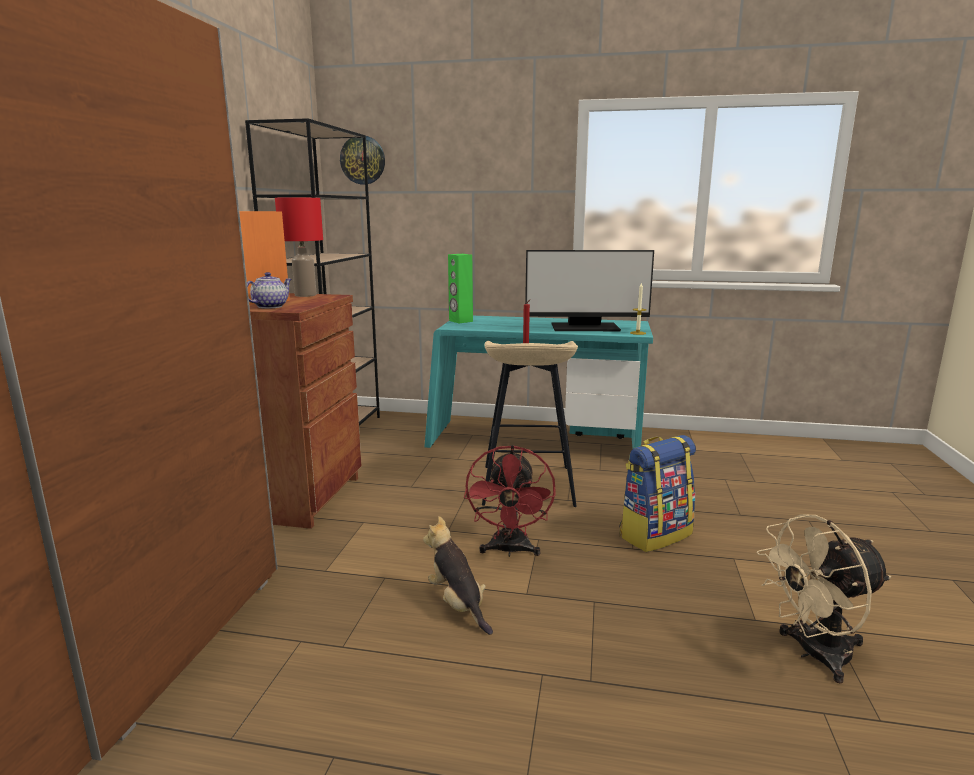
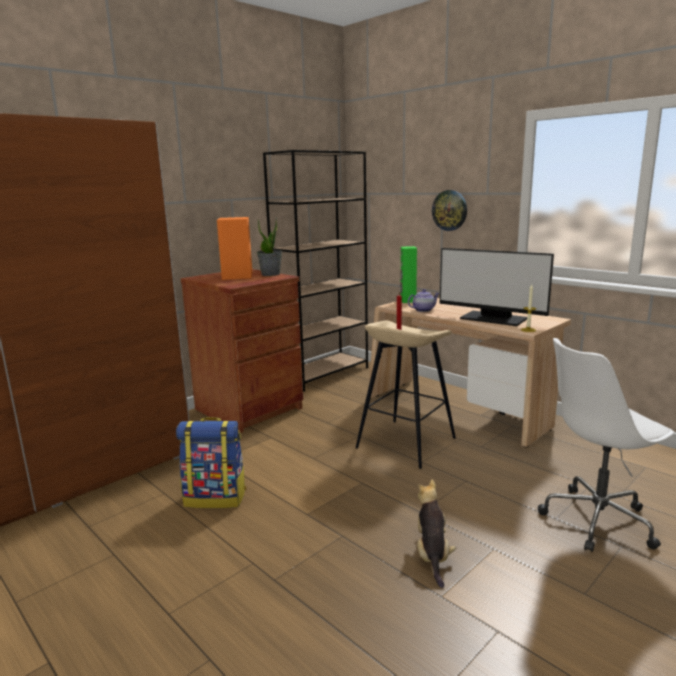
camera: 35 degrees right, 0 degrees up
teapot [247,272,291,309] -> teapot moved to [408,289,440,312]
red table lamp [275,197,323,297] -> potted plant [257,218,282,276]
wall clock [340,136,385,185] -> wall clock moved to [432,190,467,231]
plush toy [423,516,493,635] -> plush toy moved to [417,480,456,588]
turquoise desk [424,316,653,448] -> beige desk [369,298,571,447]
red fan [464,445,556,557] -> none
backpack [619,435,696,552] -> backpack moved to [176,417,246,508]
beige fan [757,514,891,684] -> none
none -> white office chair [538,338,674,552]

